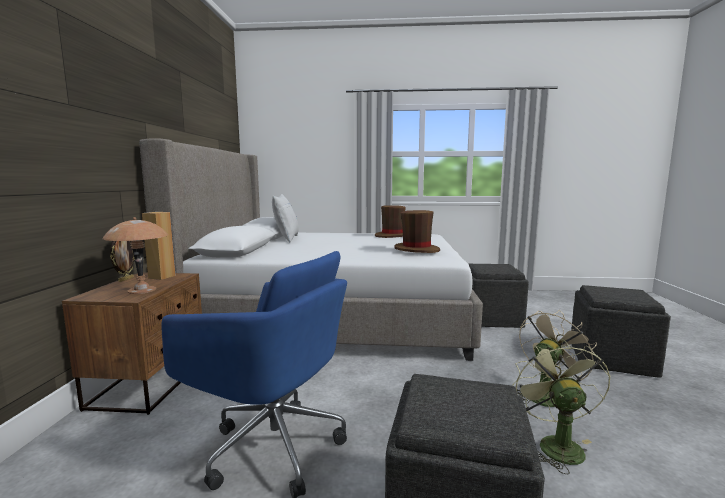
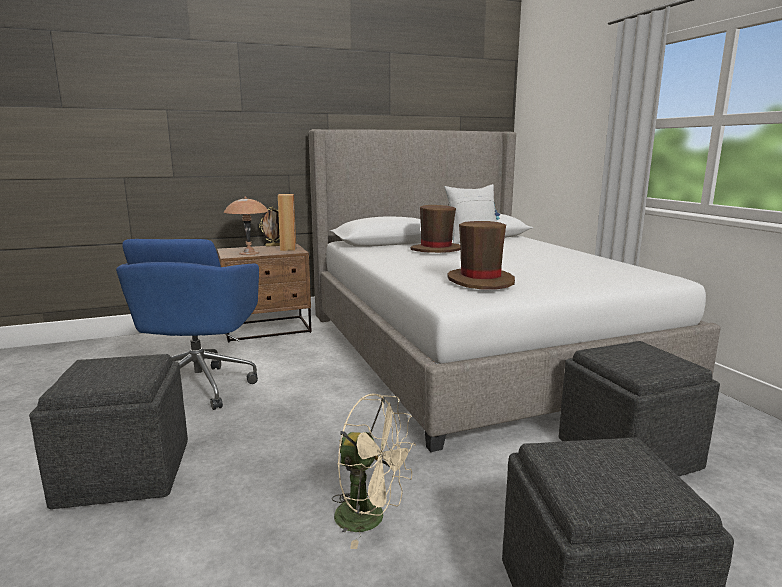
camera: 65 degrees right, 5 degrees up
brown hat [375,205,406,238] -> brown hat moved to [411,205,461,253]
green fan [512,339,611,474] -> none

